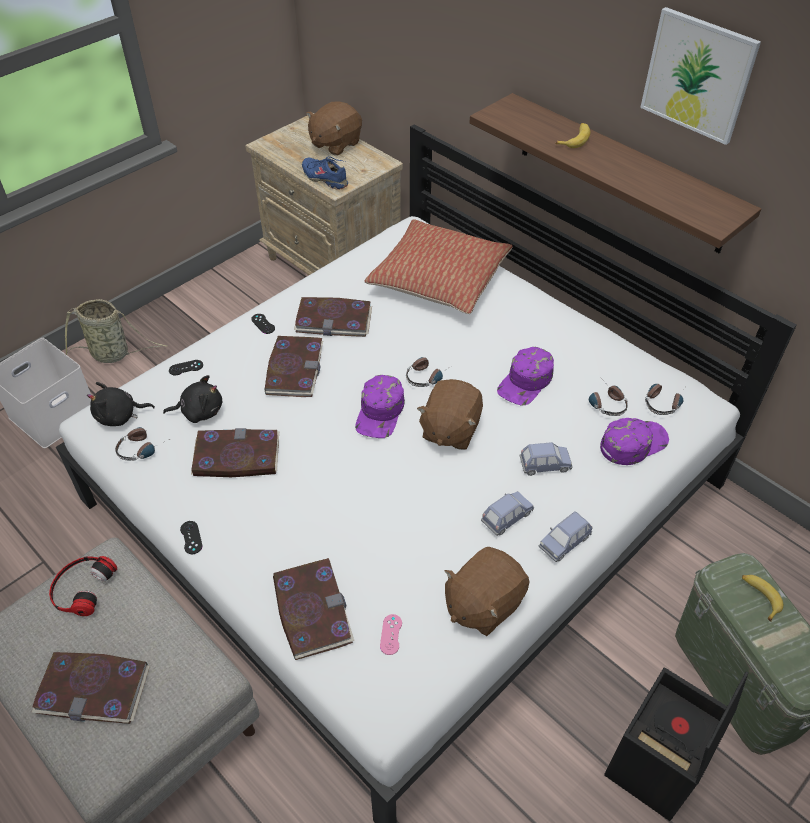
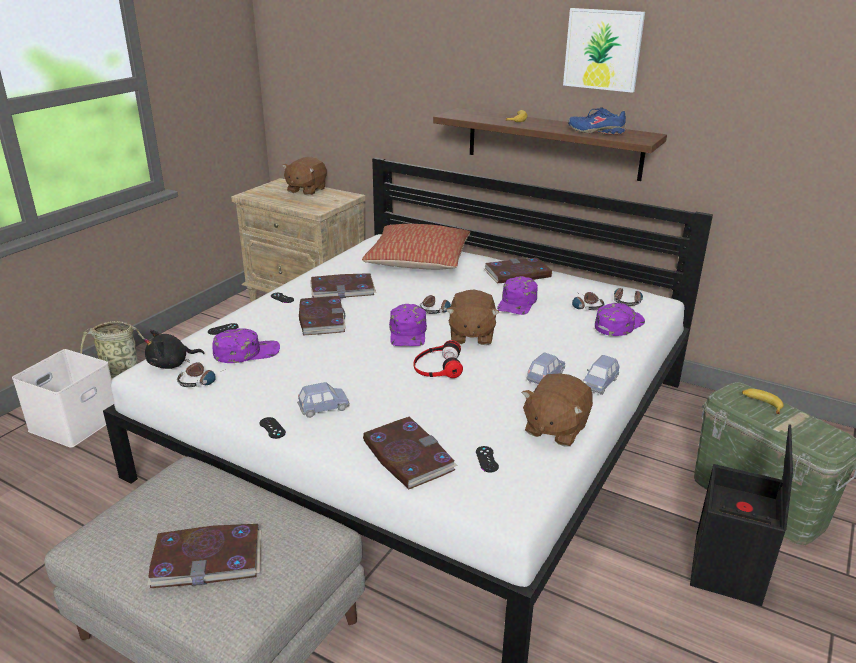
camera: 15 degrees left, 20 degrees down
headphones [49,556,117,616] -> headphones moved to [414,340,463,378]
black plush toy [163,375,222,423] -> purple cap [212,328,280,363]
book [191,428,279,477] -> book moved to [484,258,553,283]
blue shoe [302,157,348,190] -> blue shoe moved to [568,107,626,135]
pink game controller [380,614,402,655] -> black game controller [476,446,499,472]
blue toy car [519,442,573,476] -> blue toy car moved to [297,382,350,418]

